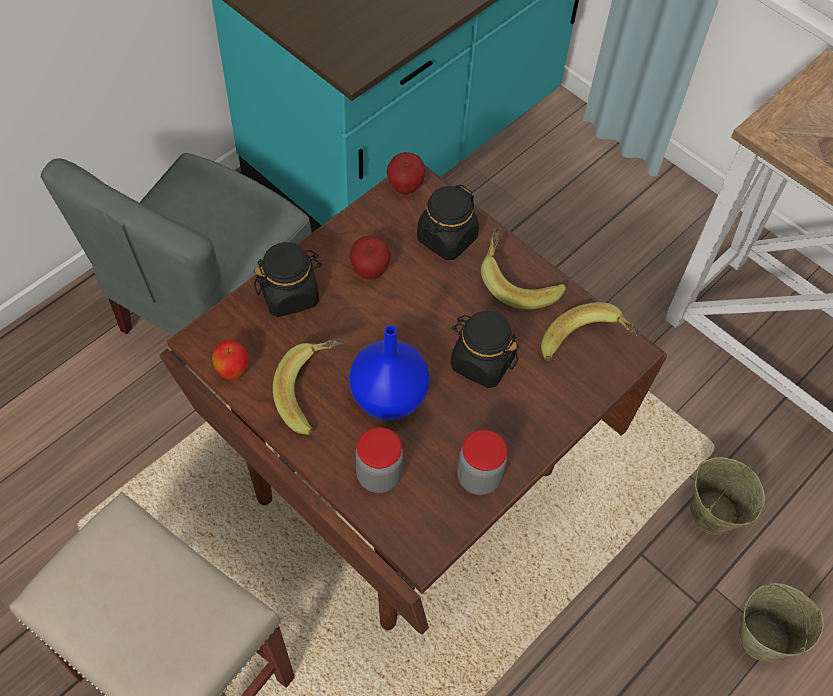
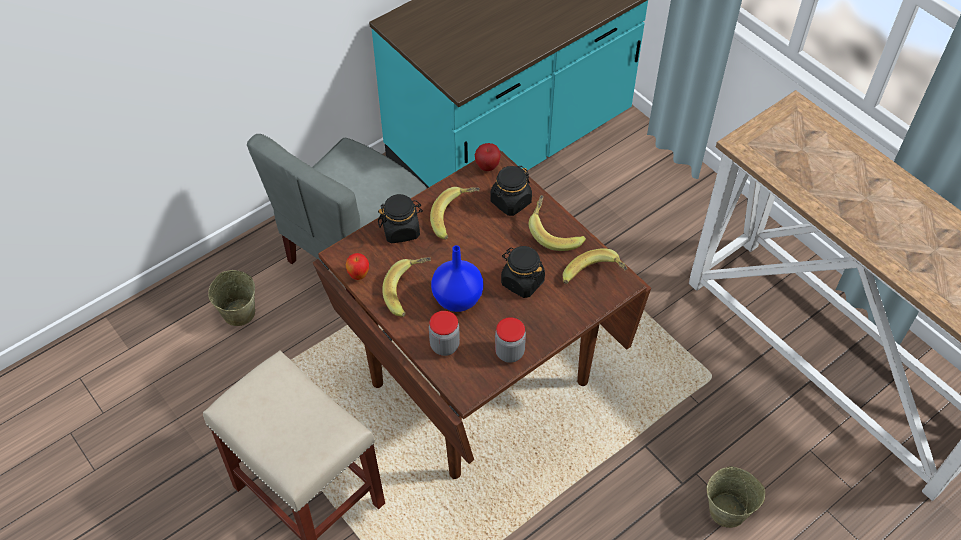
camera: 10 degrees right, 5 degrees down
apple [349,236,391,280] -> banana [430,187,480,240]
beige bucket [690,457,765,535] -> beige bucket moved to [208,270,255,326]

